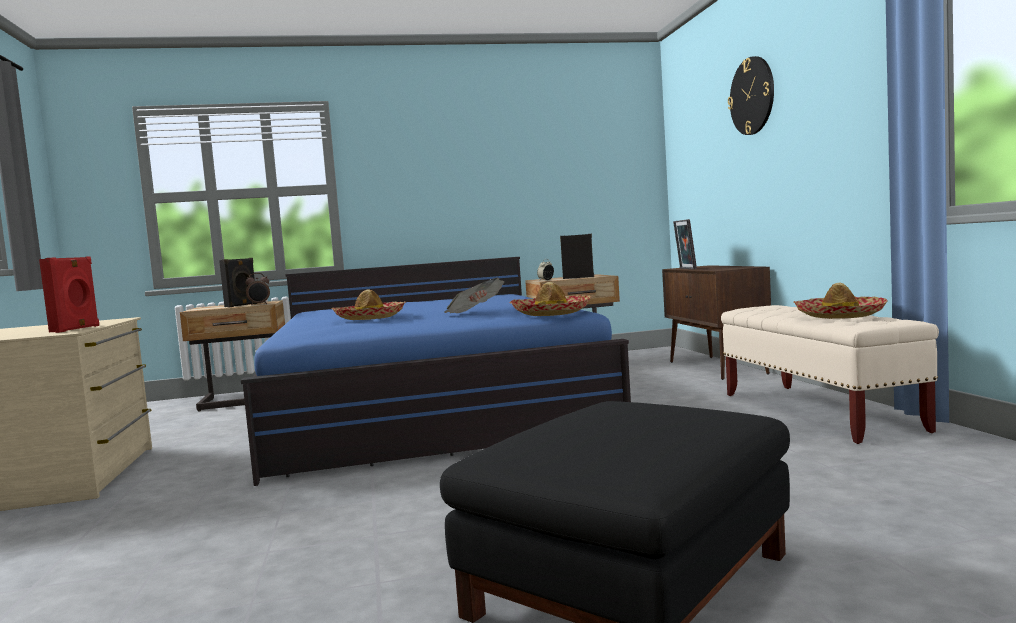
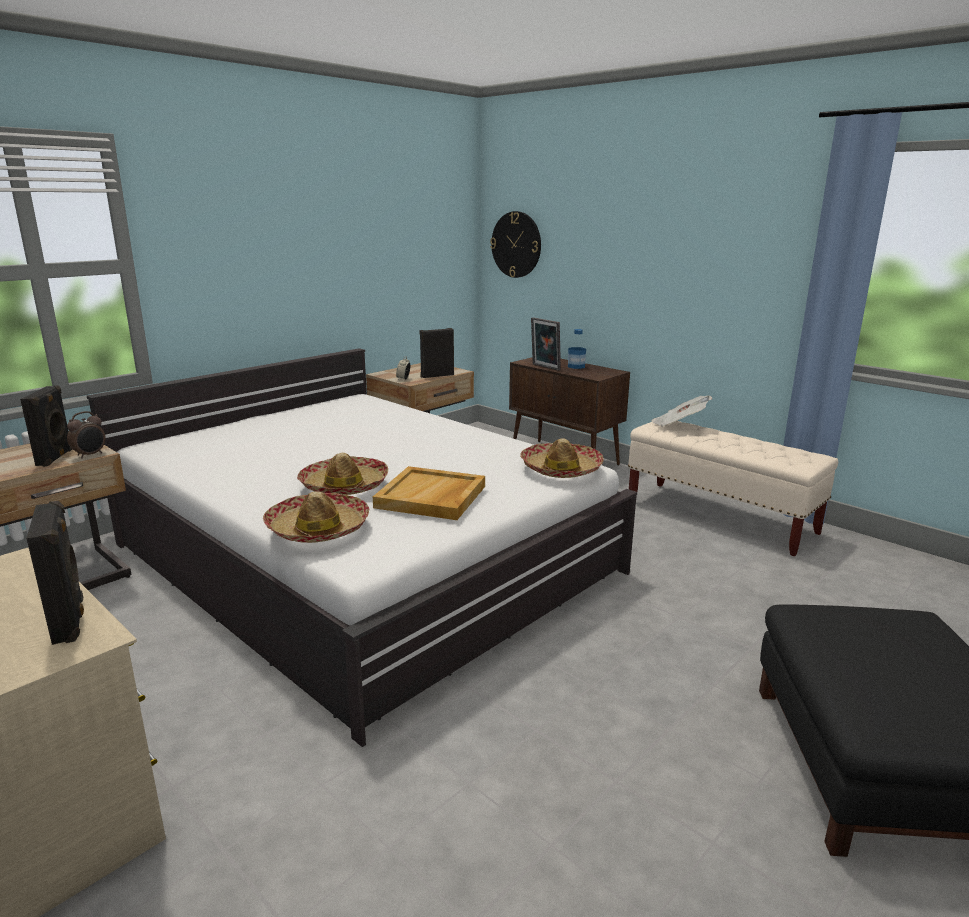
camera: 35 degrees left, 15 degrees up
red speaker [39,256,99,333] -> black speaker [26,501,84,645]
blue bed [241,257,631,486] -> white bed [87,348,637,747]
newspaper [445,278,504,313] -> newspaper moved to [652,396,712,427]
wall clock [728,56,774,135] -> wall clock moved to [490,211,541,278]
hat [793,283,888,319] -> hat moved to [263,492,369,543]
none -> beige tray [373,466,485,520]
none -> bottle [568,329,586,369]

